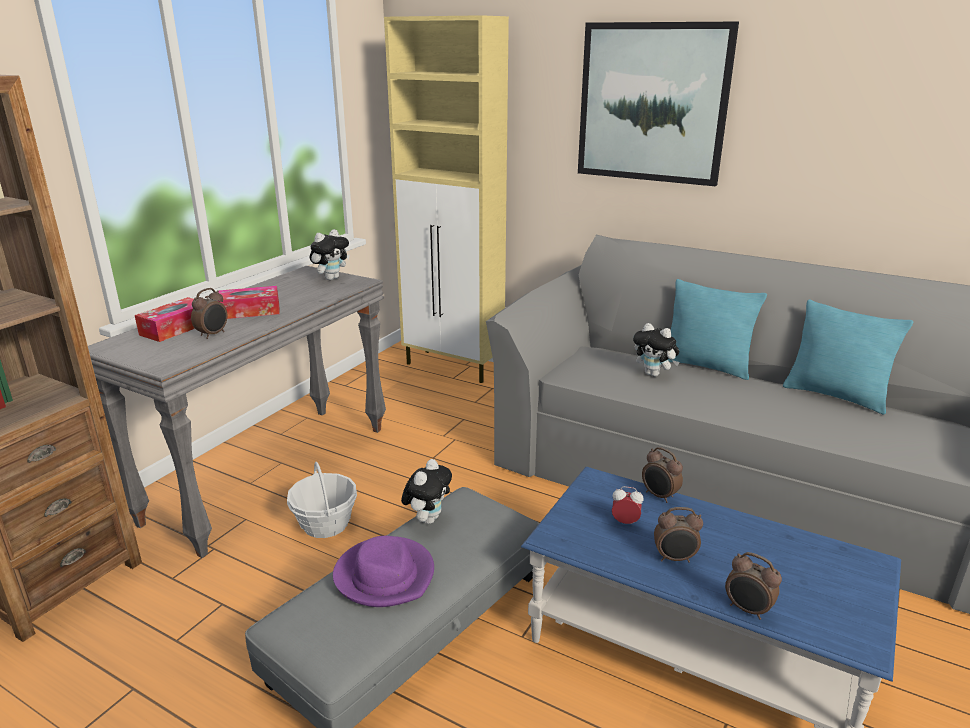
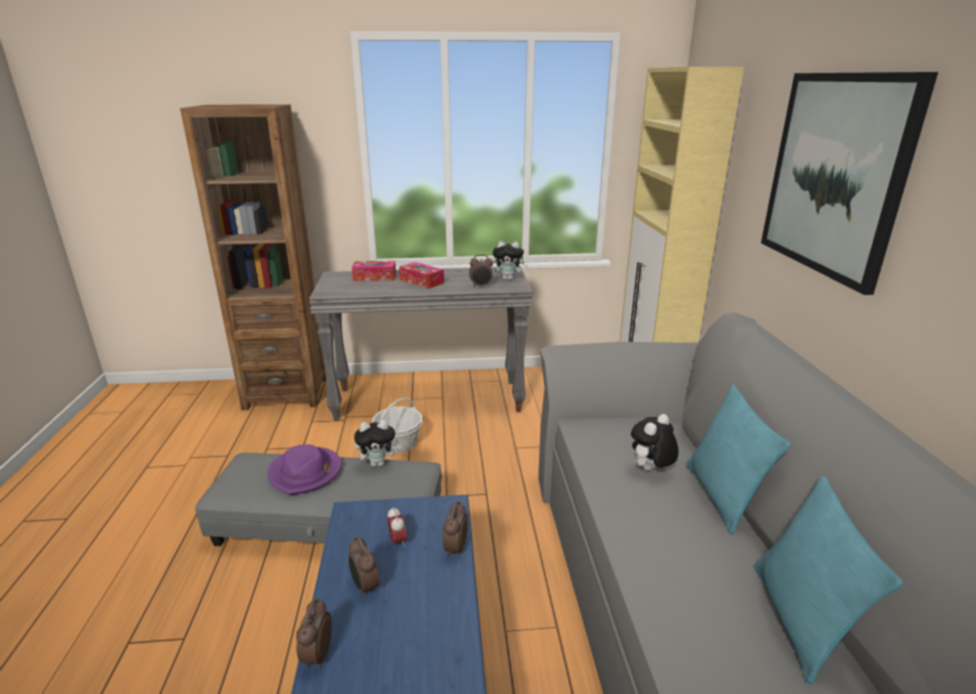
camera: 55 degrees right, 0 degrees up
alarm clock [191,288,227,339] -> alarm clock moved to [469,255,493,287]
plush toy [633,323,679,377] -> plush toy turned 45 degrees clockwise [631,414,679,471]

